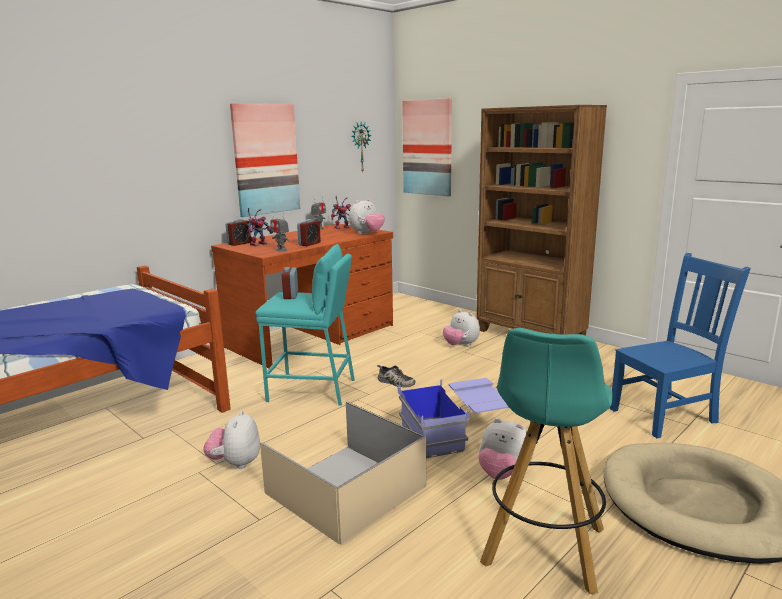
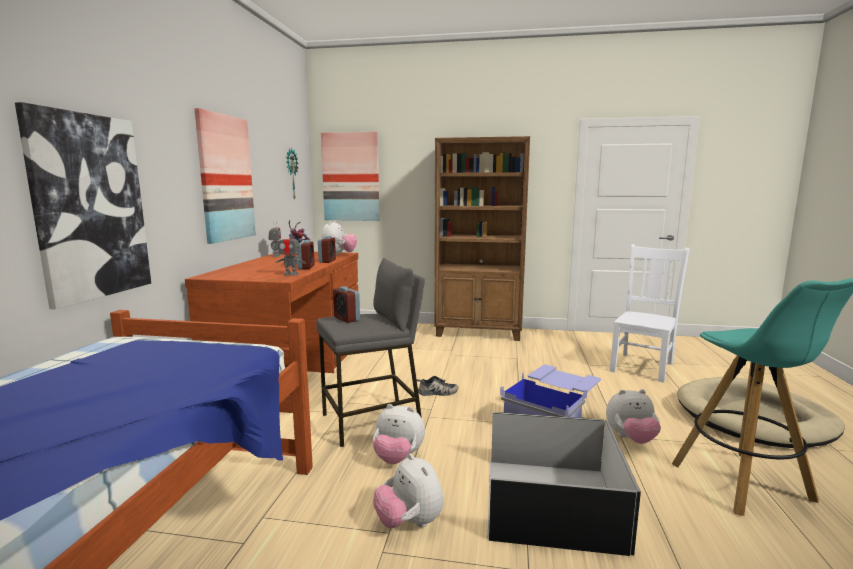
camera: 35 degrees left, 5 degrees down
alarm clock [225,219,252,246] -> alarm clock moved to [318,236,336,263]
toy robot [247,208,273,246] -> none
turquoise stool [255,244,355,406] -> grey stool [316,258,425,447]
beige storage box [260,402,426,545] -> black storage box [488,412,641,556]
plush toy [443,310,480,346] -> plush toy moved to [373,404,425,464]
blue chair [610,253,751,439] -> white chair [609,244,690,383]
none -> picture [15,102,151,309]

